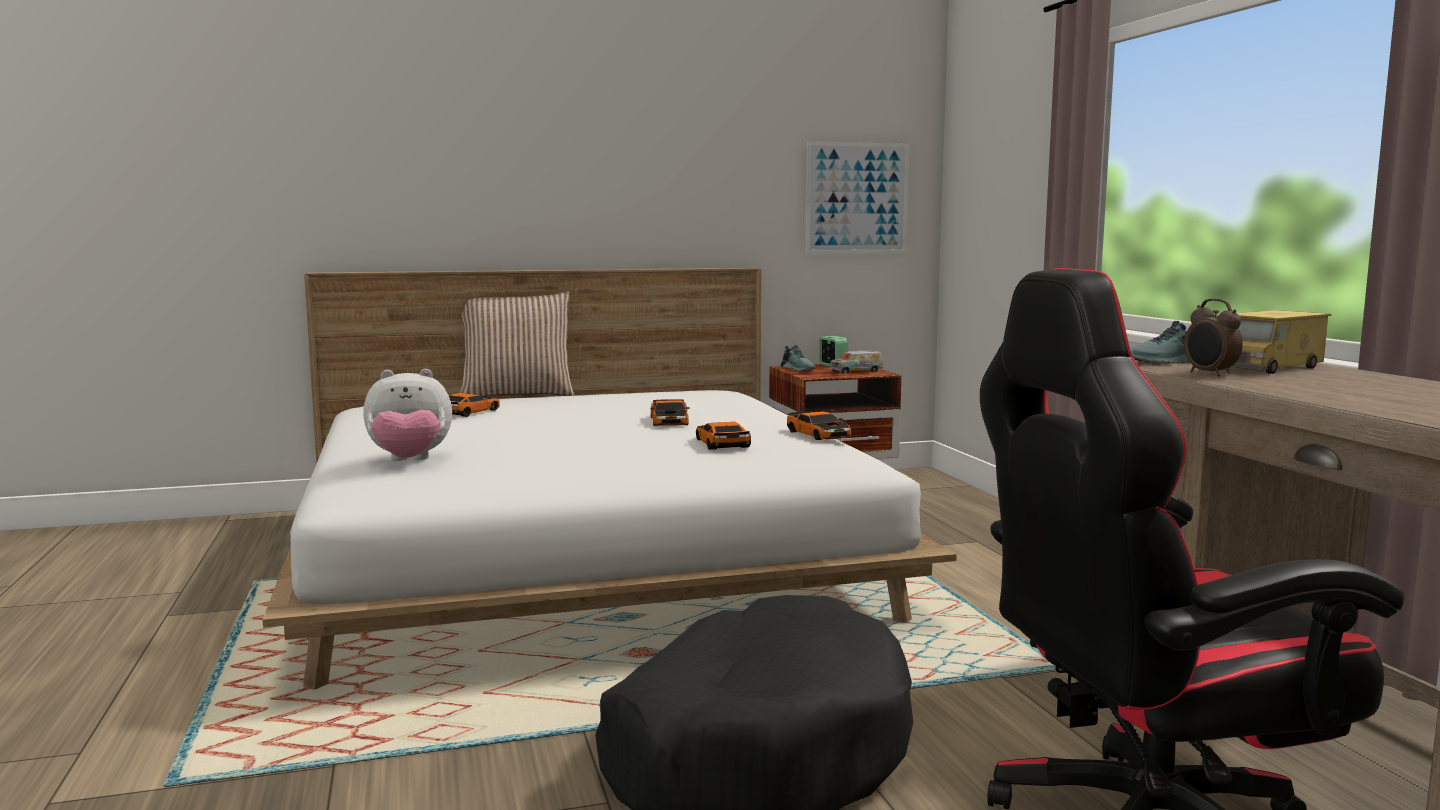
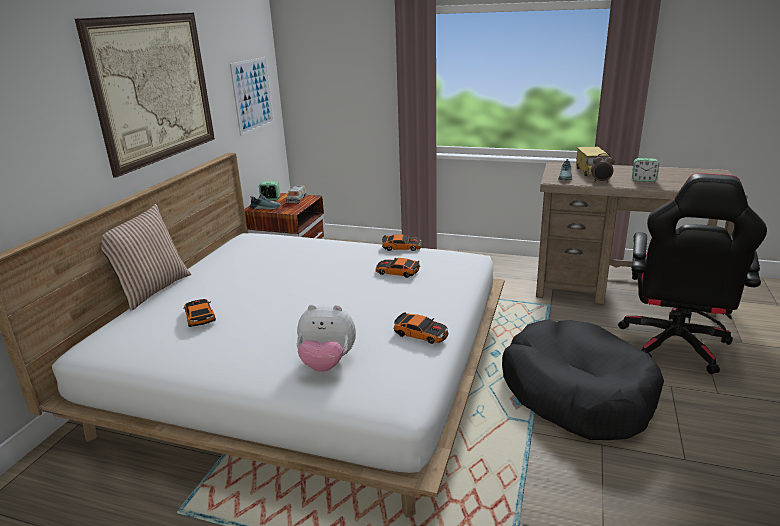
camera: 55 degrees left, 15 degrees up
plush toy [363,369,452,461] -> plush toy turned 75 degrees clockwise [297,305,356,372]
toy car [650,399,690,426] -> toy car moved to [393,312,449,344]
none -> picture [75,13,215,178]
none -> alarm clock [632,158,659,182]

